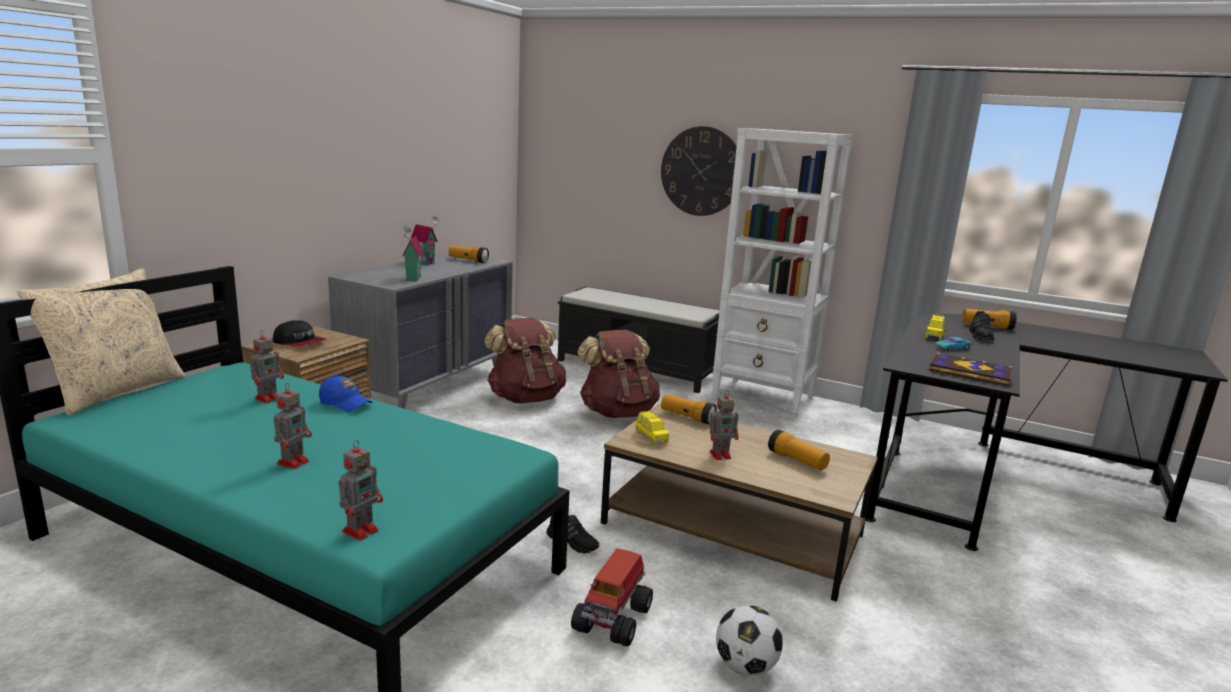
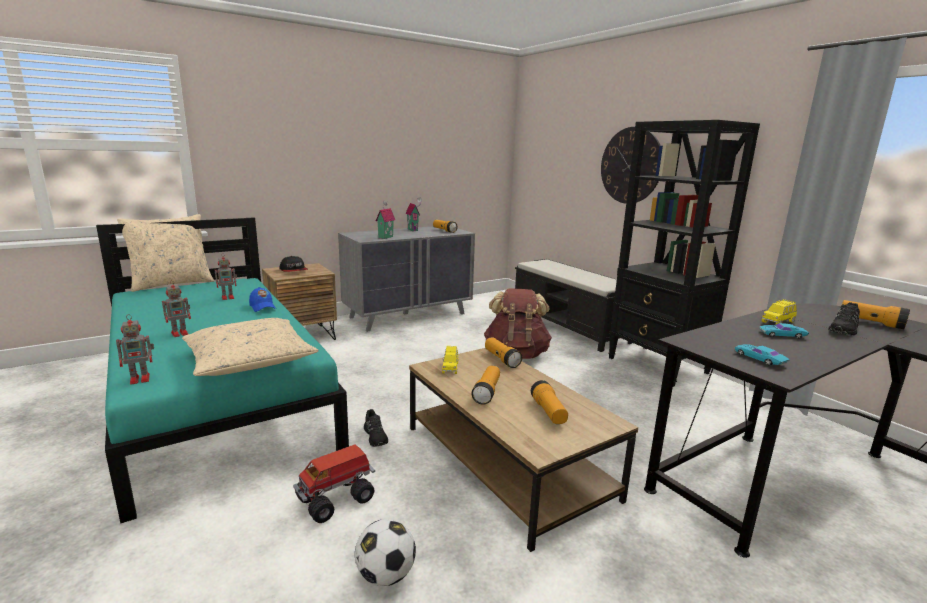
camera: 30 degrees right, 0 degrees up
brown backpack [484,318,566,403] -> none
toy robot [709,390,739,460] -> flashlight [471,366,500,405]
white bookcase [712,128,853,418] -> black bookcase [608,120,760,387]
book [929,353,1013,386] -> turquoise toy car [735,344,790,365]
none -> beige pillow [182,318,319,376]

